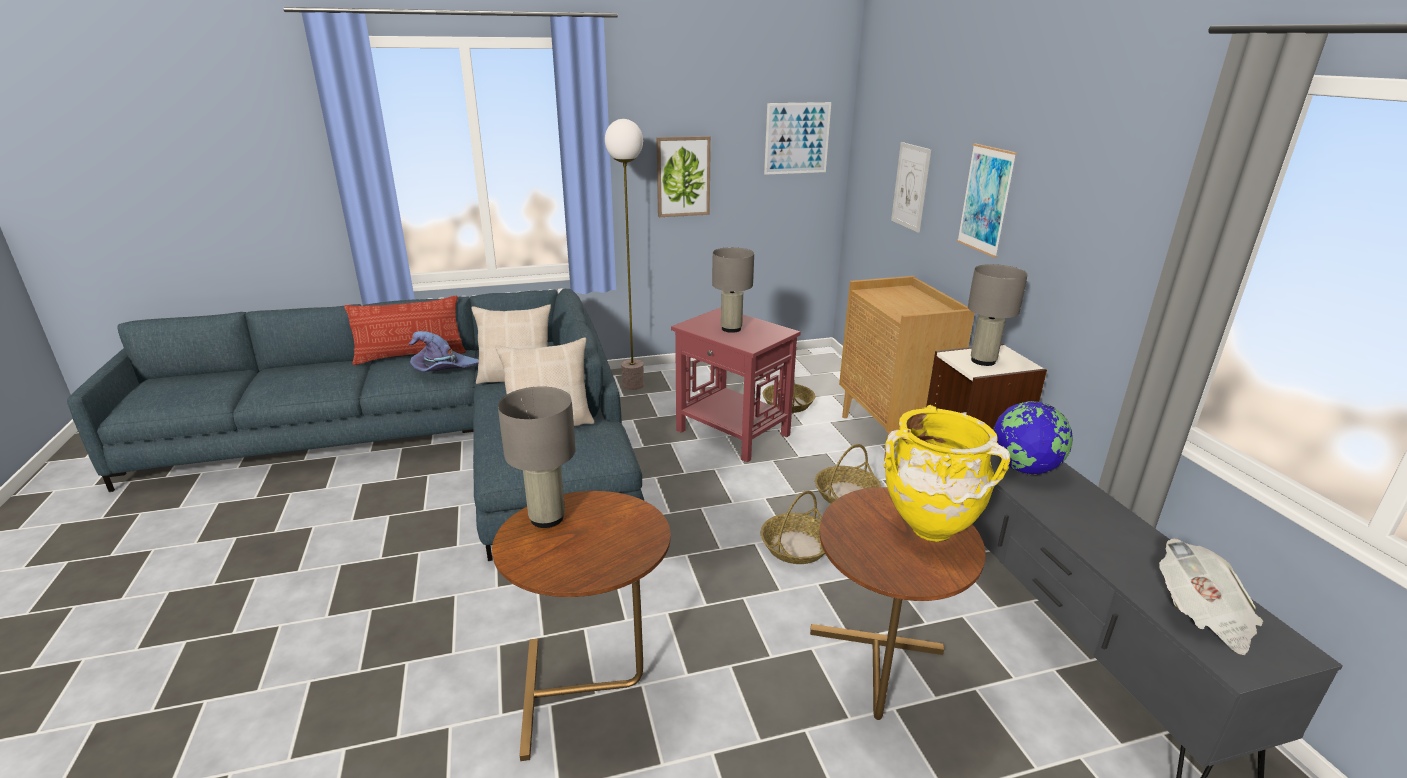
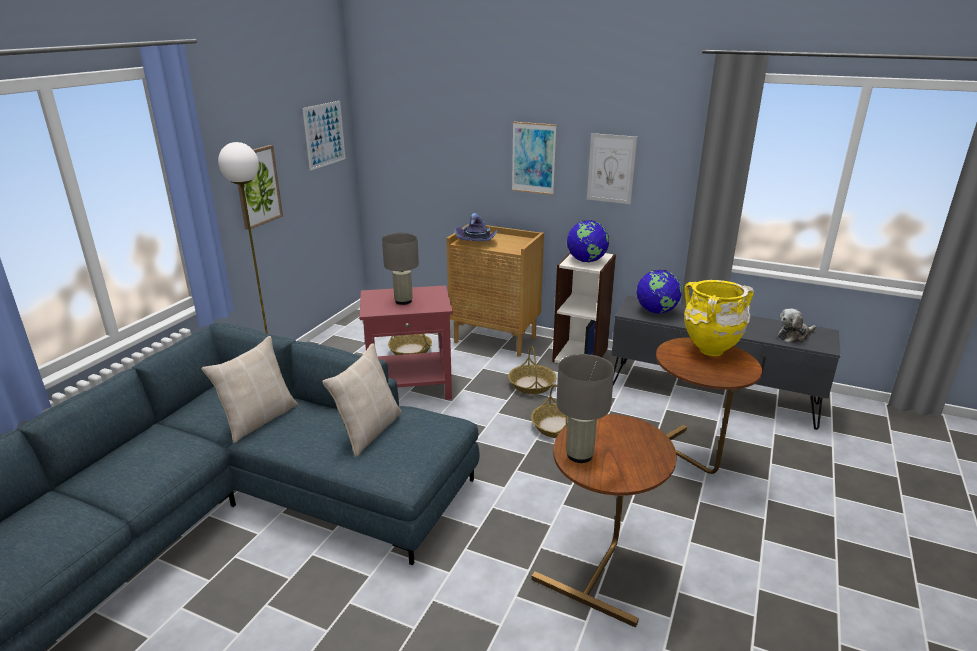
camera: 50 degrees left, 0 degrees up
pillow [344,296,466,365] -> none
purple hat [409,331,479,372] -> purple hat moved to [454,213,497,241]
picture [891,142,931,233] -> picture moved to [587,133,637,204]
grey table lamp [968,264,1028,366] -> globe [567,220,609,262]
newspaper [1159,538,1263,655] -> plush toy [777,309,816,343]

